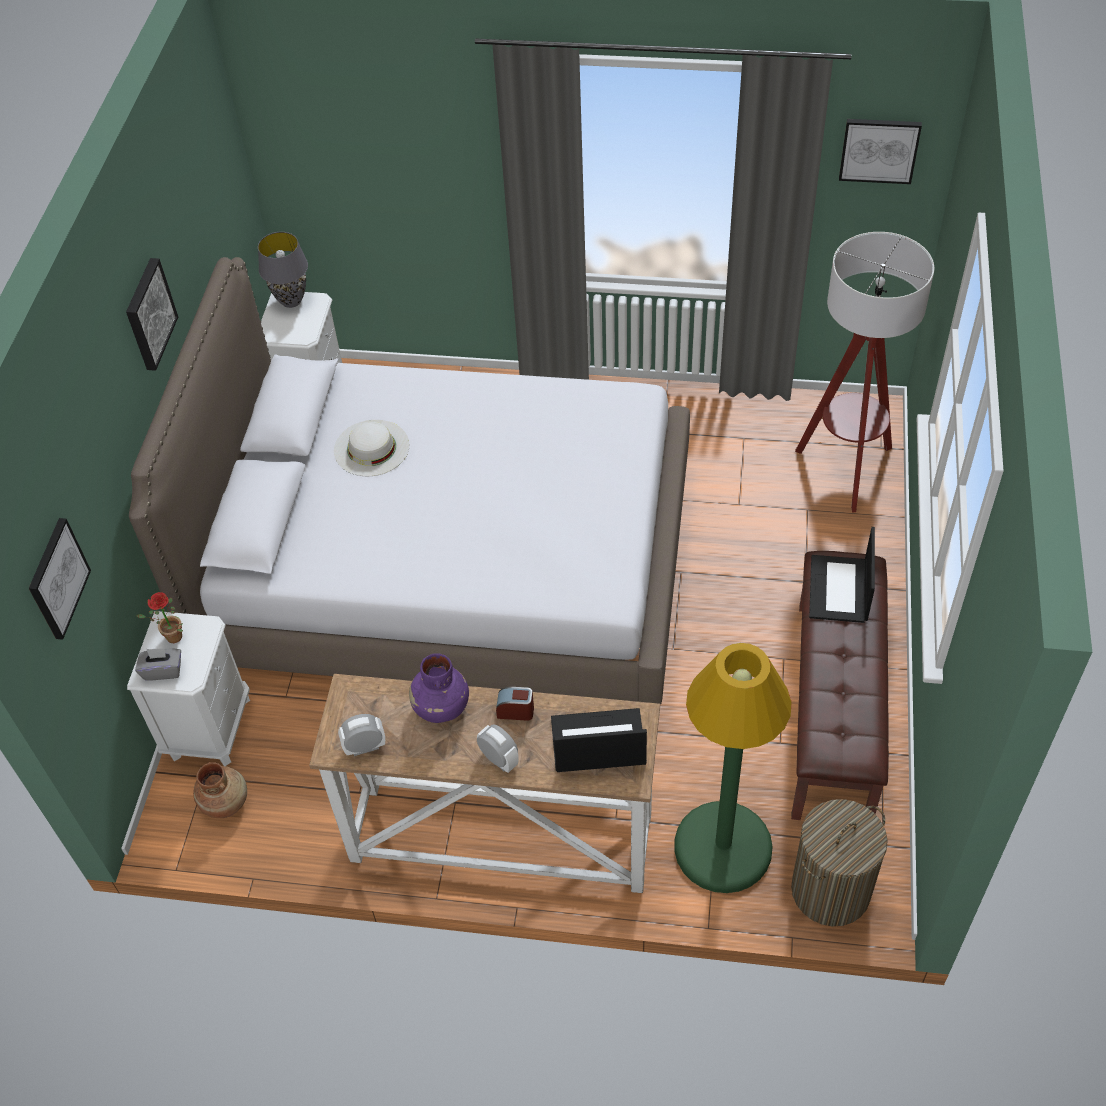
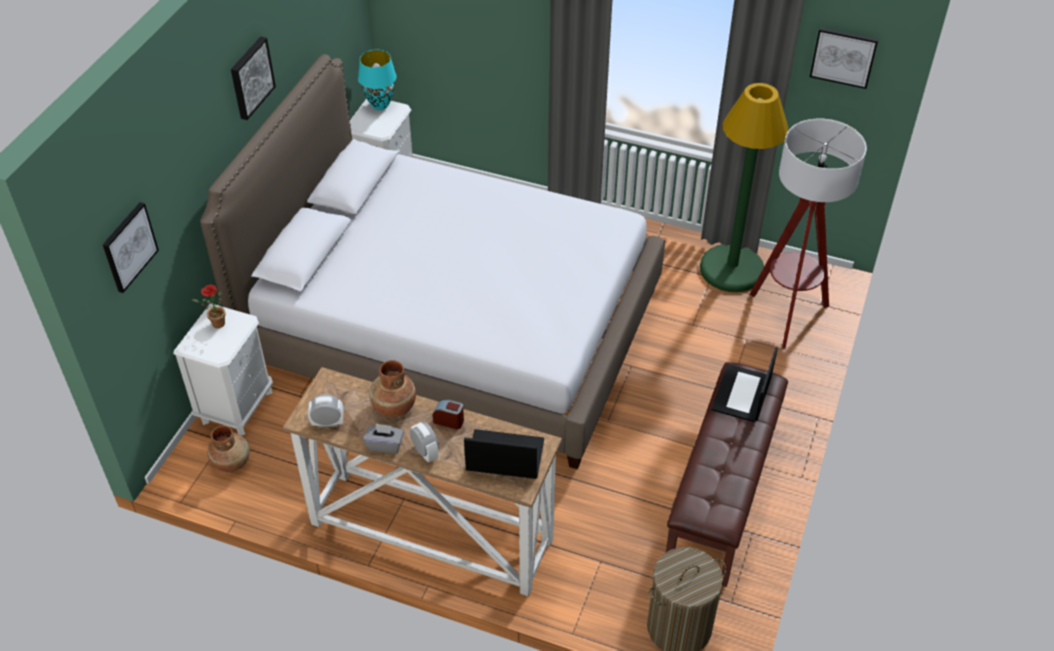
camera: 10 degrees right, 5 degrees down
grey tissue box [135,648,181,681] -> grey tissue box moved to [363,423,404,454]
grey table lamp [258,232,308,308] -> turquoise table lamp [358,50,396,110]
white hat [334,420,409,476] -> none
purple vase [409,653,469,723] -> brown vase [369,360,416,417]
green floor lamp [674,643,792,893] -> green floor lamp moved to [700,83,788,292]

